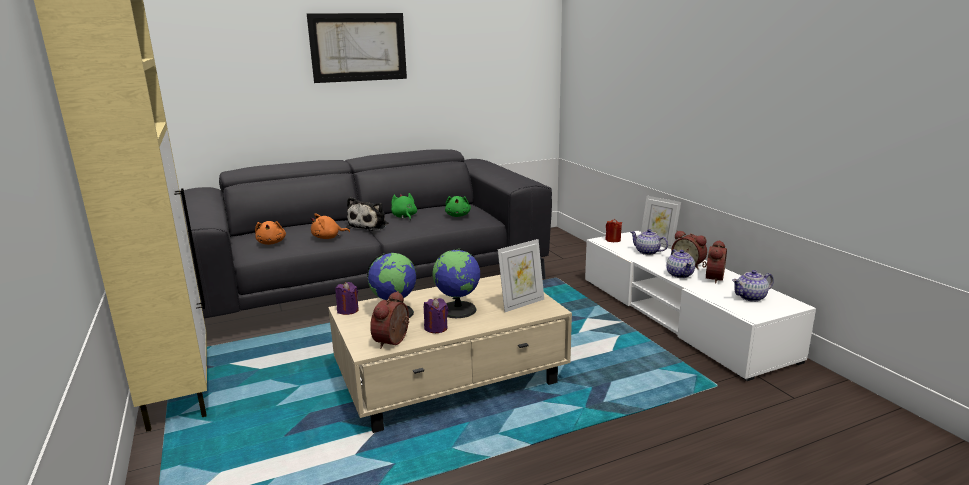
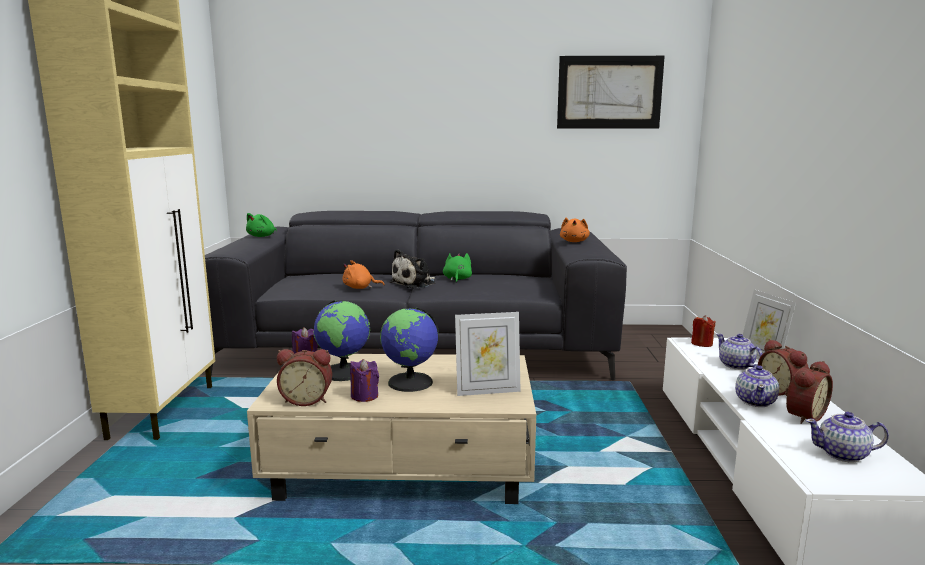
camera: 25 degrees right, 5 degrees down
orange plush toy [255,221,286,245] -> orange plush toy moved to [560,217,590,242]
picture [307,13,407,83] -> picture moved to [557,56,665,128]
alarm clock [370,291,409,349] -> alarm clock turned 135 degrees counterclockwise [277,349,332,406]
green plush toy [445,196,471,217] -> green plush toy moved to [246,213,277,237]

